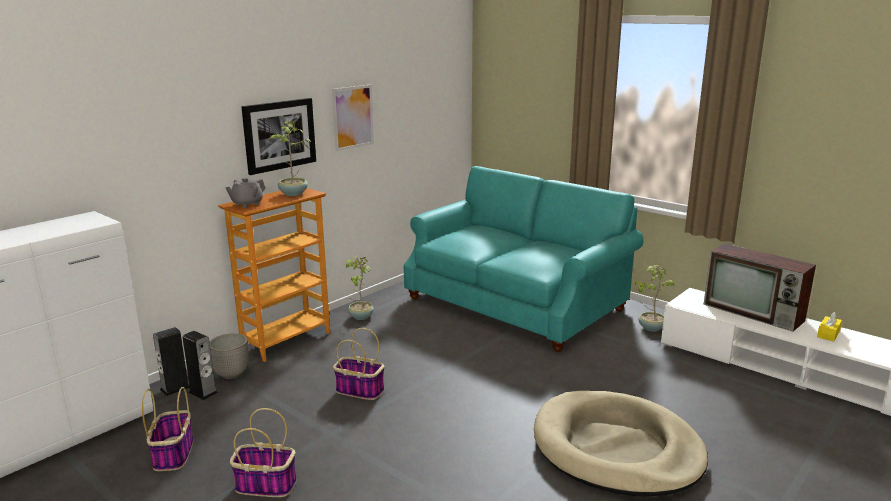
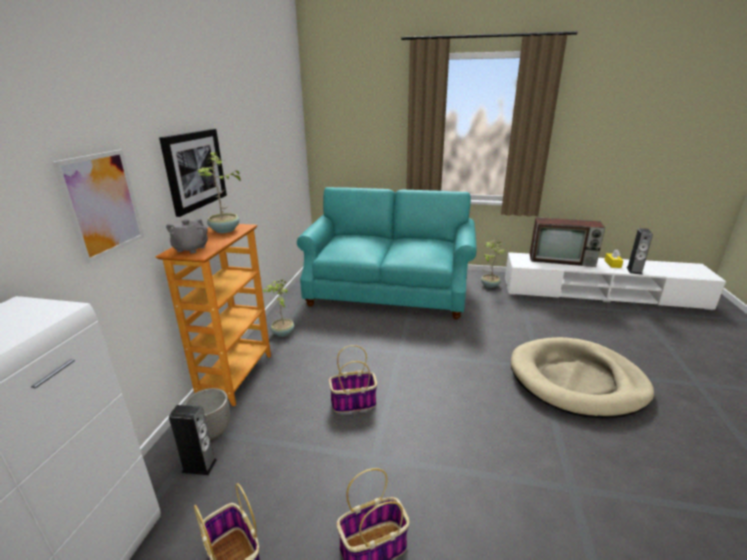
camera: 30 degrees left, 5 degrees up
speaker [153,327,190,396] -> speaker moved to [627,228,653,275]
picture [332,85,374,151] -> picture moved to [52,150,144,264]

